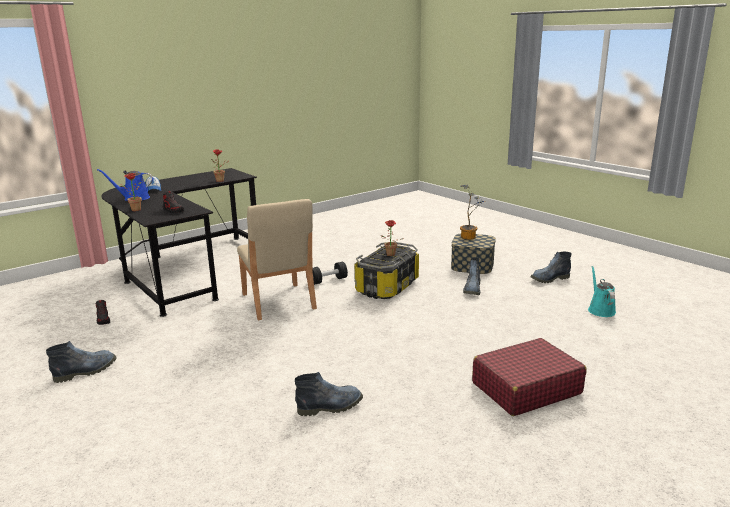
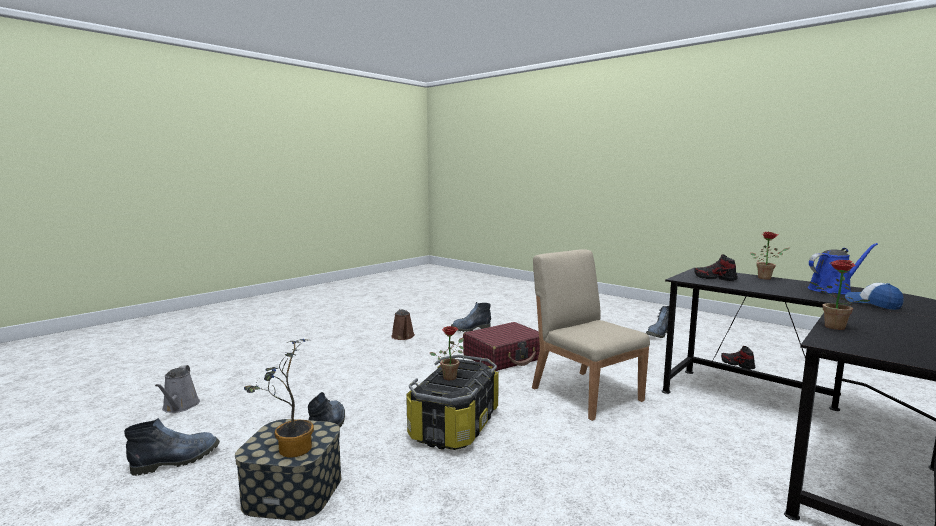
camera: 170 degrees right, 10 degrees down
black dumbbell [312,262,348,285] -> none
red suitcase [472,338,587,416] -> red suitcase moved to [463,322,540,371]
turquoise watering can [588,266,616,317] -> grey watering can [155,365,200,413]
none -> brown watering can [391,309,415,340]

